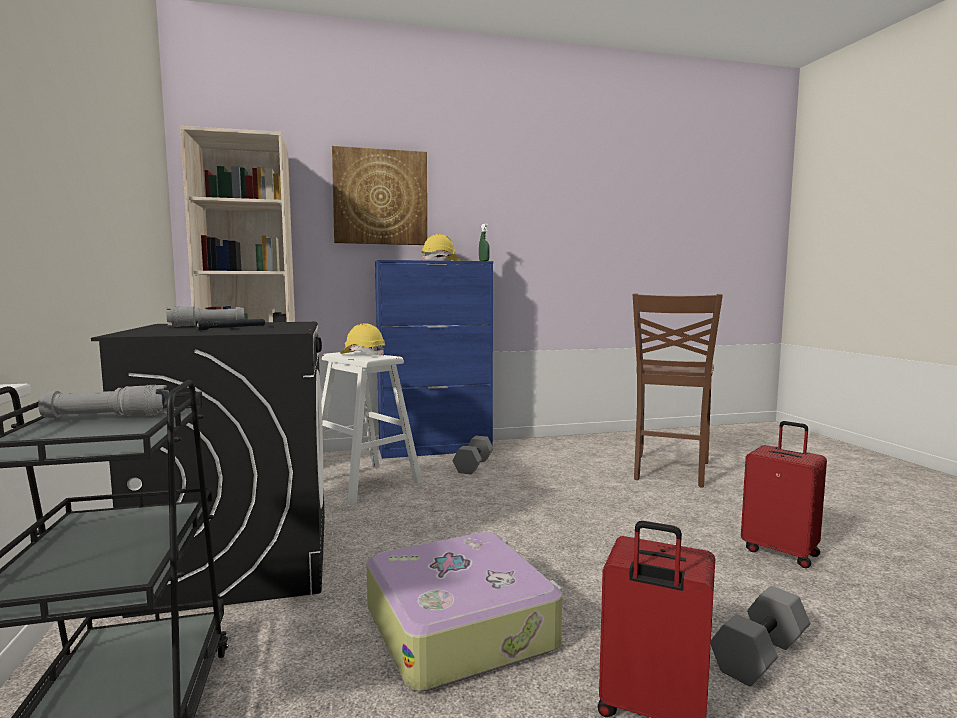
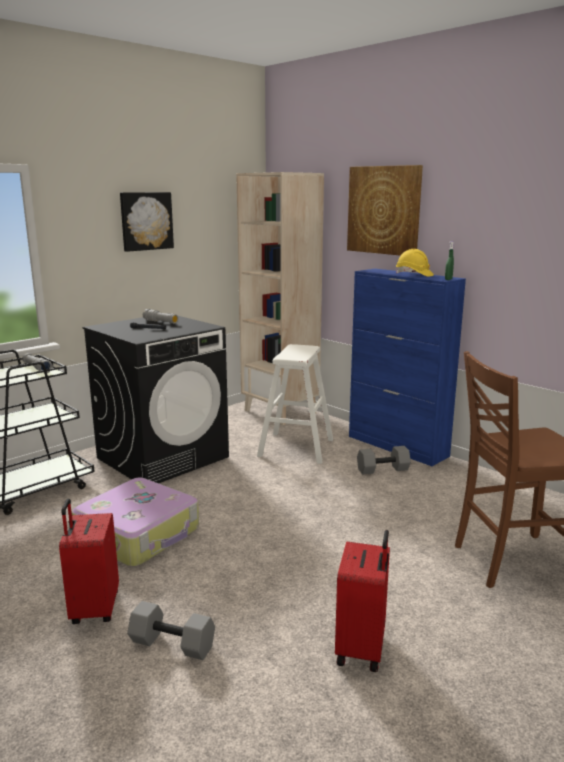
camera: 60 degrees right, 10 degrees up
yellow hard hat [341,323,385,356] -> none
none -> picture [120,192,174,252]

